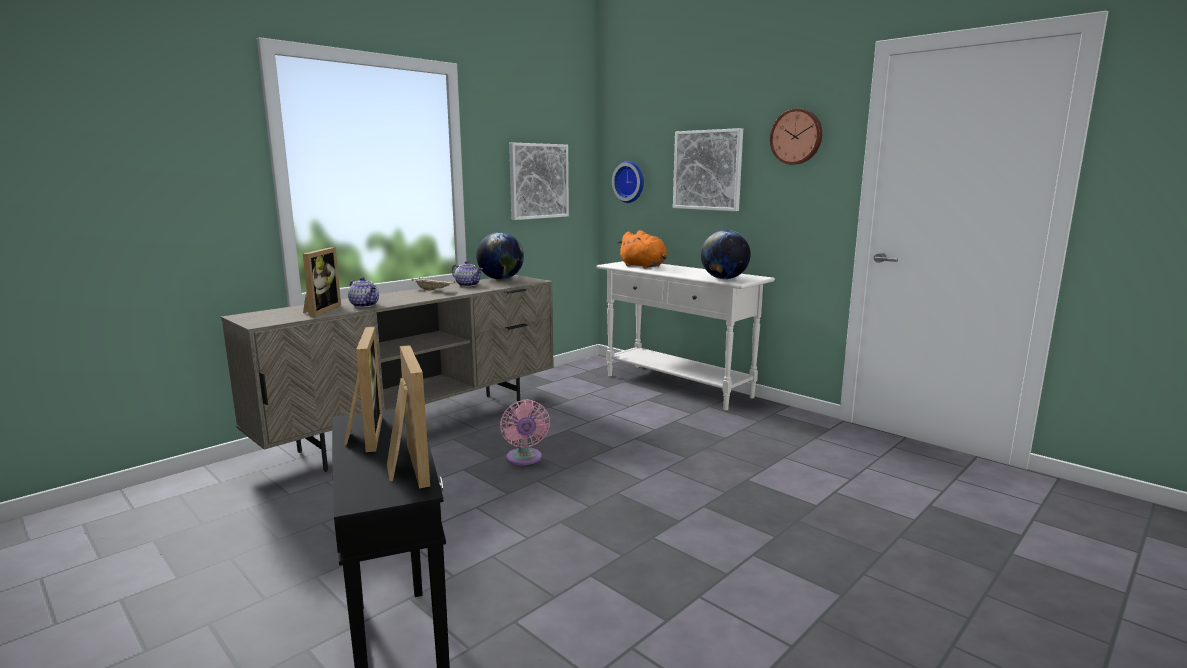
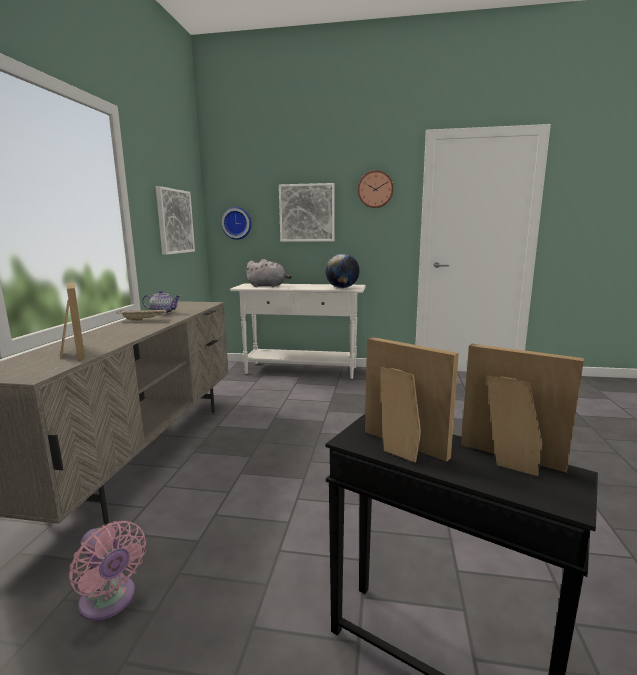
camera: 35 degrees left, 0 degrees up
teapot [348,277,379,308] -> none
globe [476,232,524,280] -> none
pink fan [500,400,550,465] -> pink fan moved to [69,521,146,621]
orange plush toy [618,230,667,269] -> grey plush toy [245,259,292,287]

